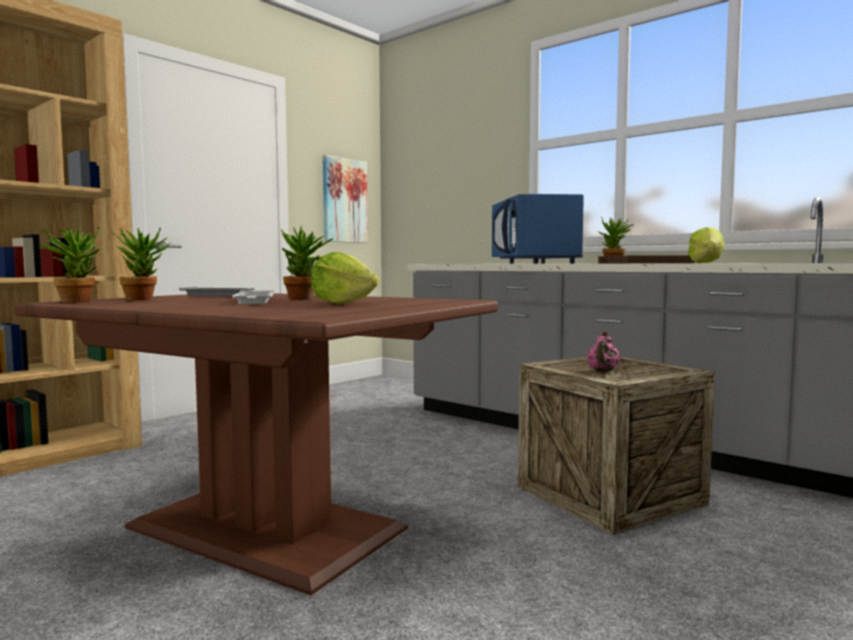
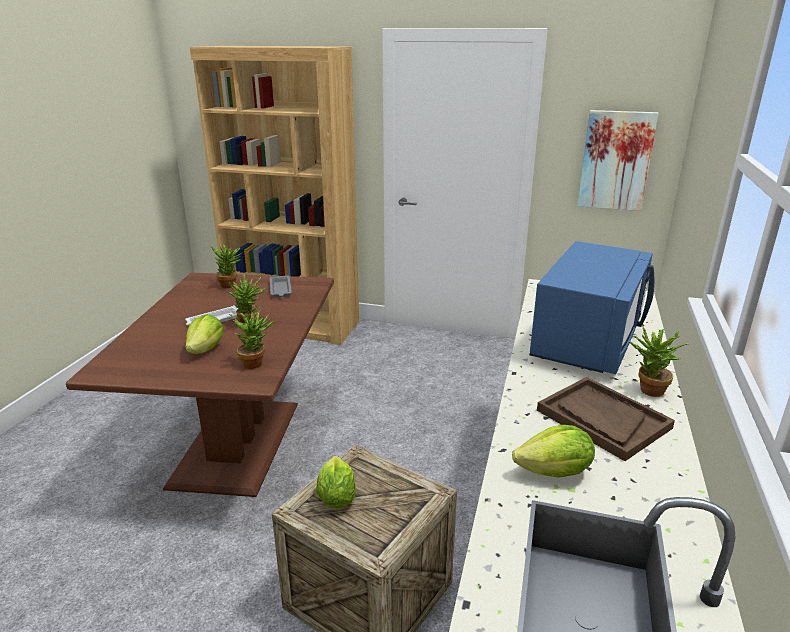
camera: 65 degrees right, 20 degrees up
potted plant [41,226,100,303] -> potted plant moved to [229,312,275,369]
blue microwave [492,194,584,264] -> blue microwave turned 150 degrees clockwise [530,241,654,374]
pink teapot [587,331,620,372] -> lettuce [316,456,356,508]

